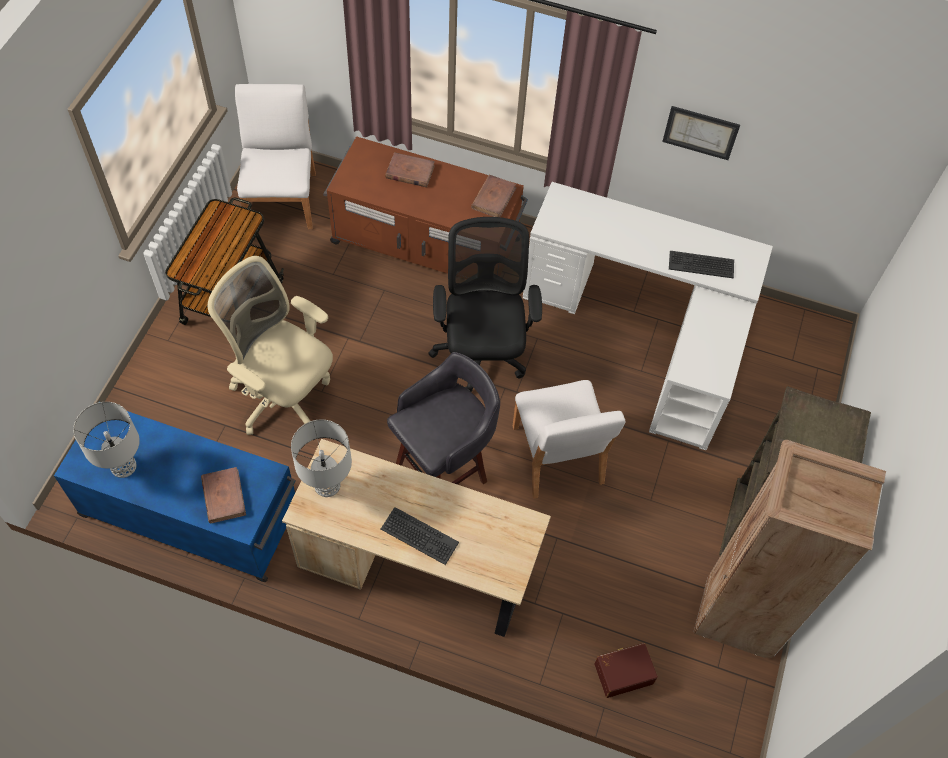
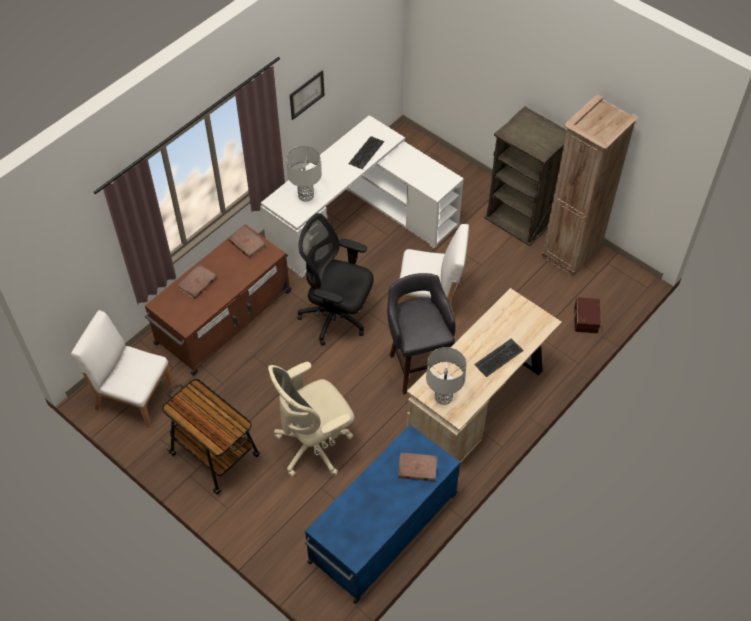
camera: 65 degrees left, 5 degrees down
white table lamp [73,402,140,478] -> white table lamp moved to [286,146,322,202]

